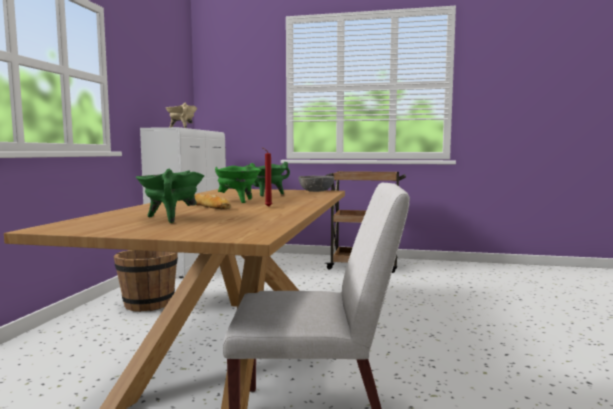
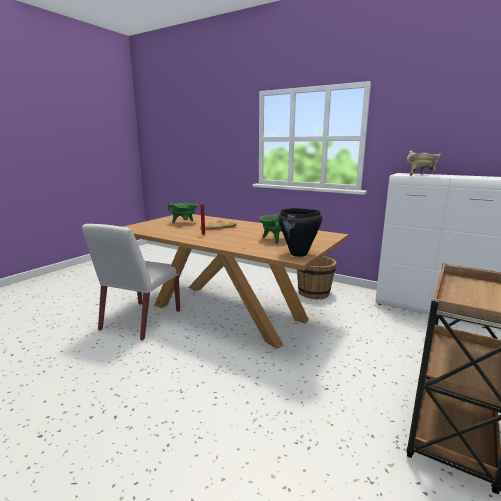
camera: 110 degrees right, 10 degrees up
green cooking pot [215,163,261,203] -> none
grey bowl [299,176,334,192] -> black cooking pot [278,208,322,257]

